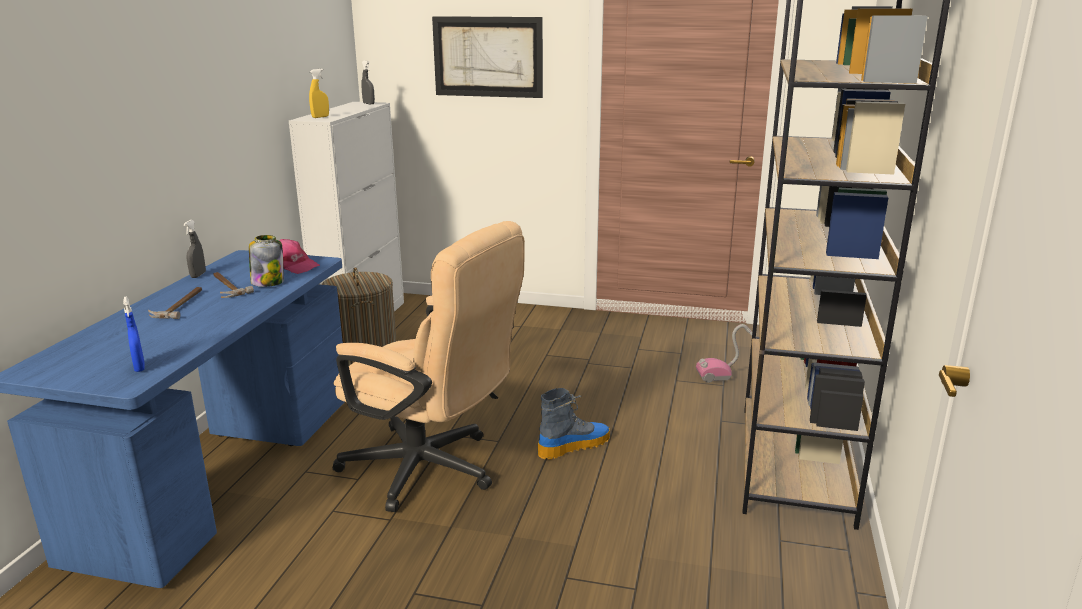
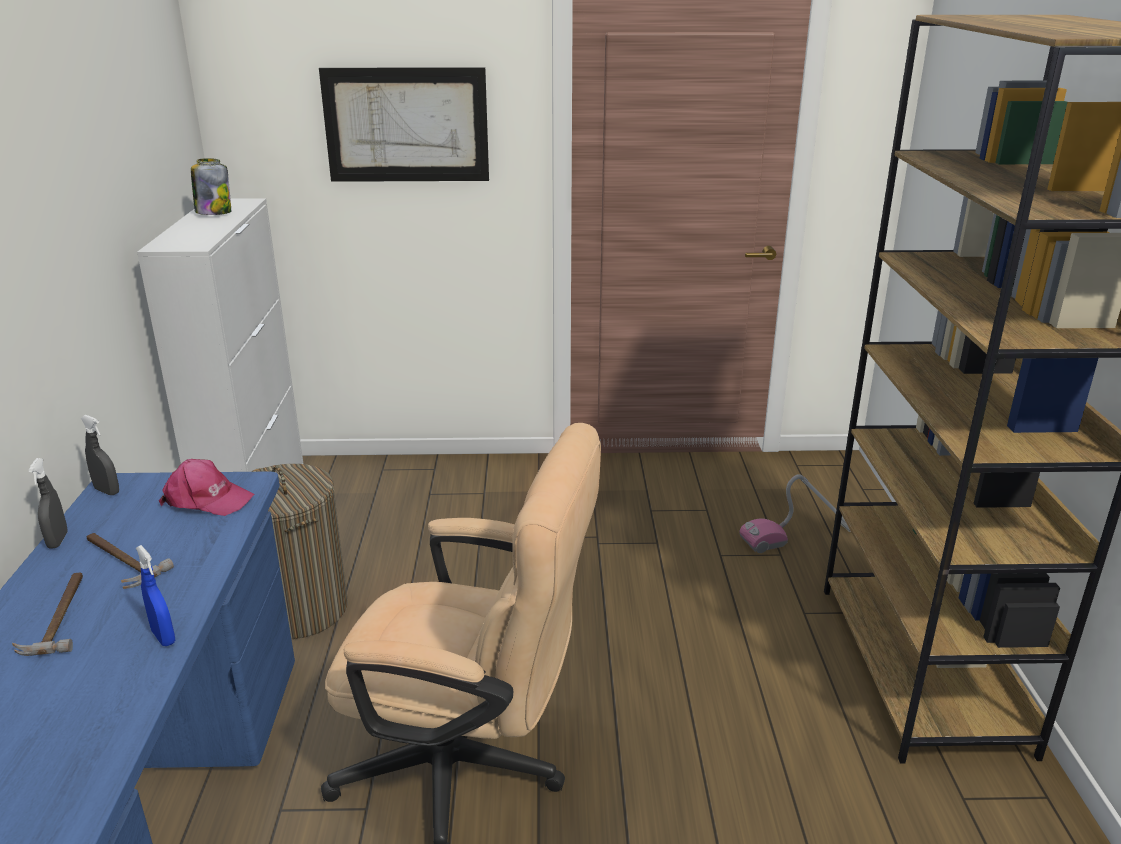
camera: 15 degrees left, 5 degrees up
blue spray bottle [123,296,145,372] -> blue spray bottle moved to [136,545,175,646]
jar [249,235,284,287] -> jar moved to [191,158,231,215]
yellow spray bottle [309,69,329,118] -> none
grey spray bottle [361,60,375,105] -> grey spray bottle moved to [81,415,119,495]
boot [538,388,610,460] -> none

